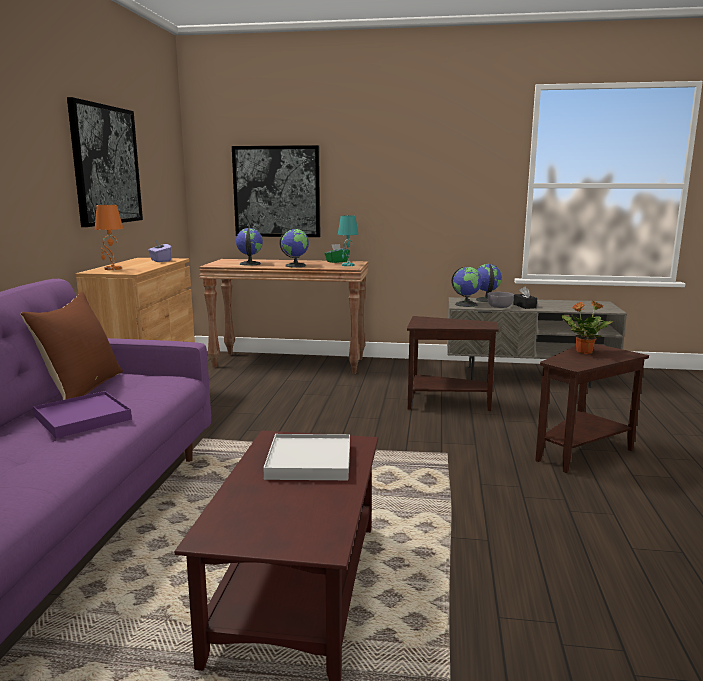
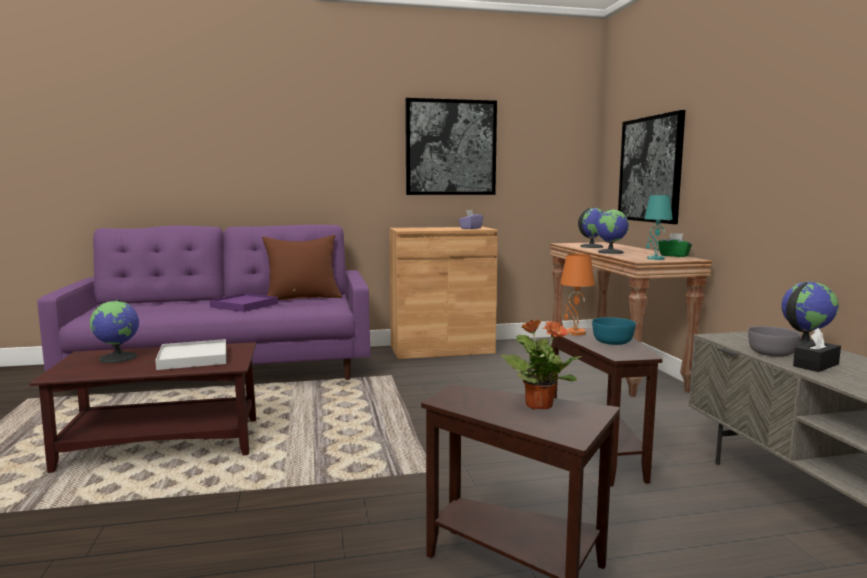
camera: 70 degrees right, 5 degrees down
orange table lamp [95,205,123,270] -> orange table lamp moved to [560,254,595,335]
globe [451,267,482,307] -> globe moved to [90,300,139,363]
none -> turquoise bowl [592,317,636,345]

